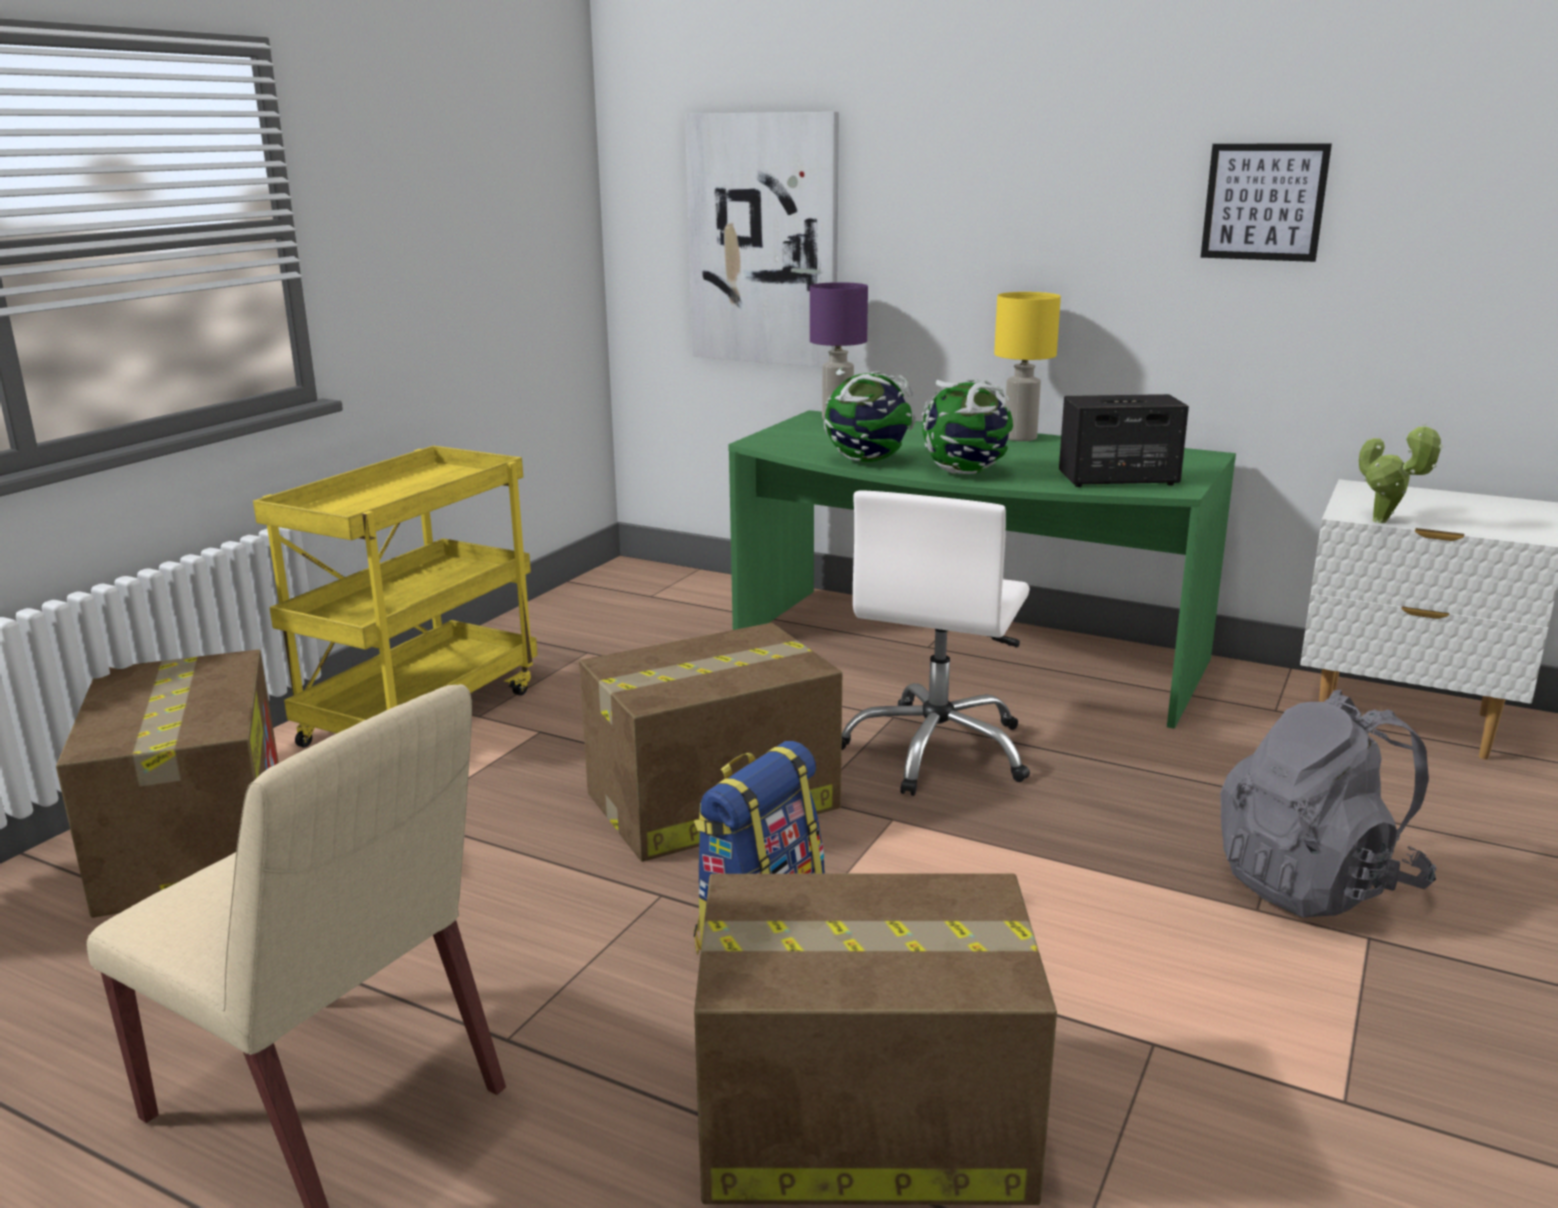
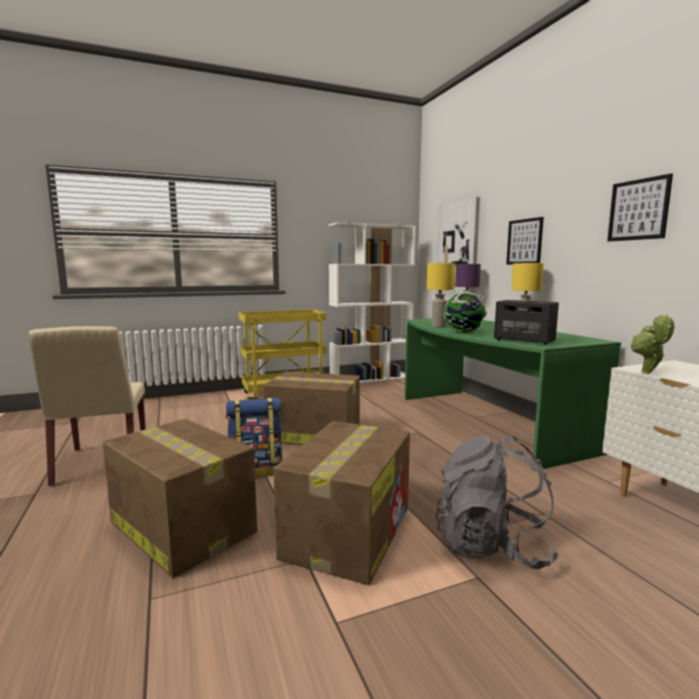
camera: 40 degrees right, 10 degrees down
cardboard box [56,649,279,918] -> cardboard box moved to [273,421,410,585]
globe [824,367,916,462] -> yellow table lamp [427,263,455,328]
white office chair [842,490,1030,796] -> none
none -> white bookcase [328,222,416,383]
none -> picture [506,217,544,265]

